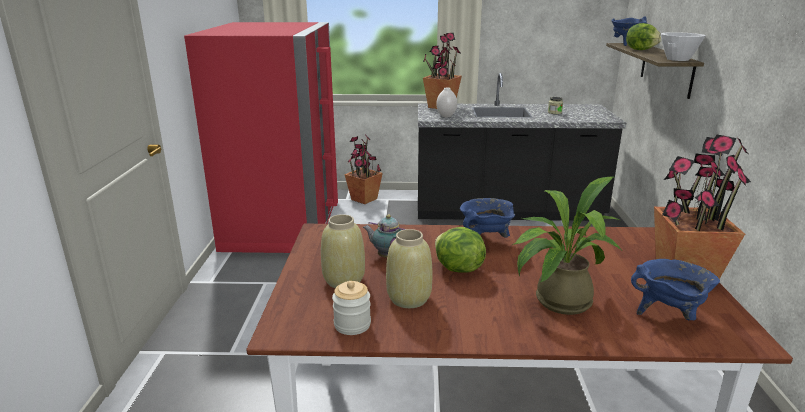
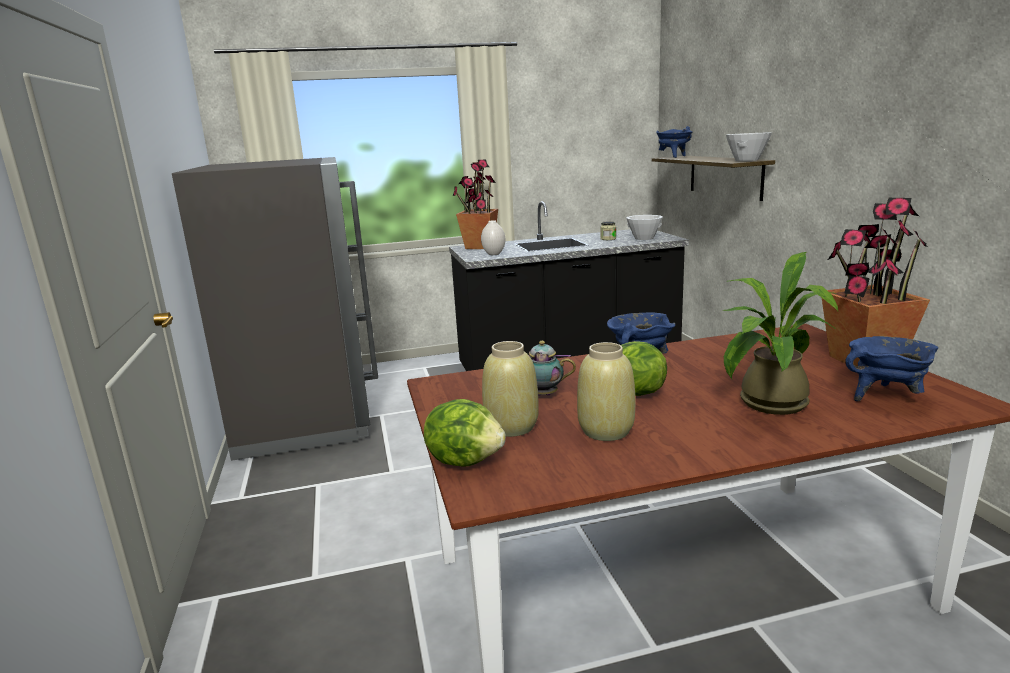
camera: 15 degrees left, 5 degrees down
red fridge [184,22,338,253] -> grey fridge [172,157,378,461]
jar [332,281,371,335] -> none
potted plant [344,134,383,204] -> none
lettuce [626,23,662,50] -> lettuce moved to [424,399,506,467]
none -> white bowl [626,215,663,240]

